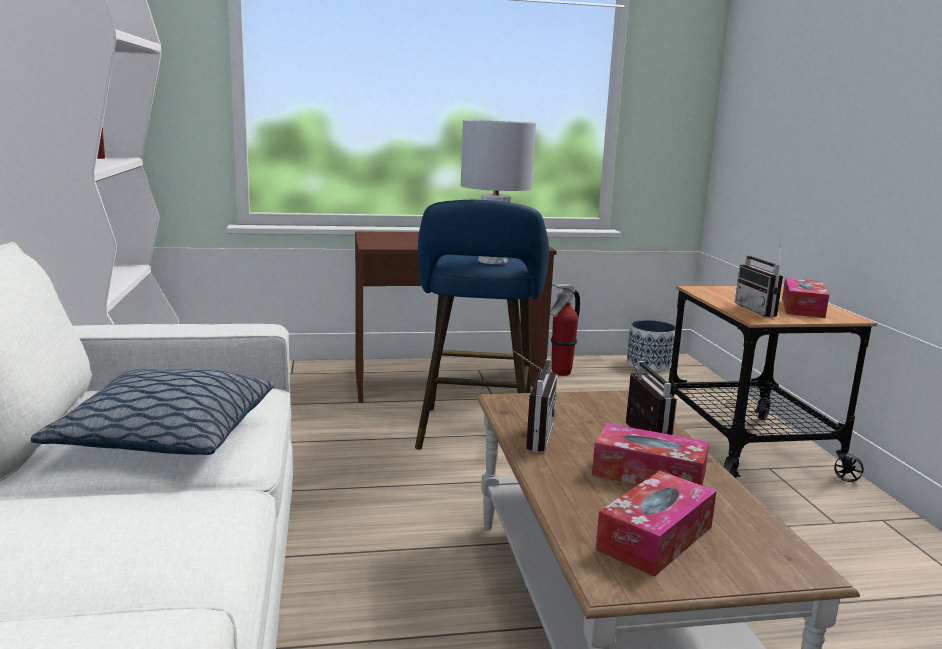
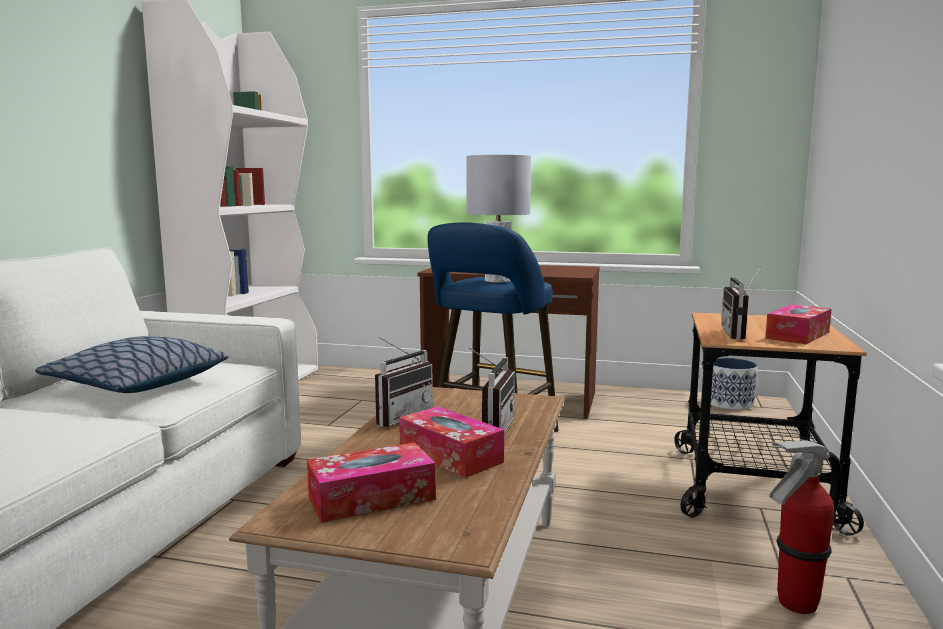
camera: 25 degrees right, 5 degrees down
fire extinguisher [550,284,580,376] -> fire extinguisher moved to [770,440,842,614]

